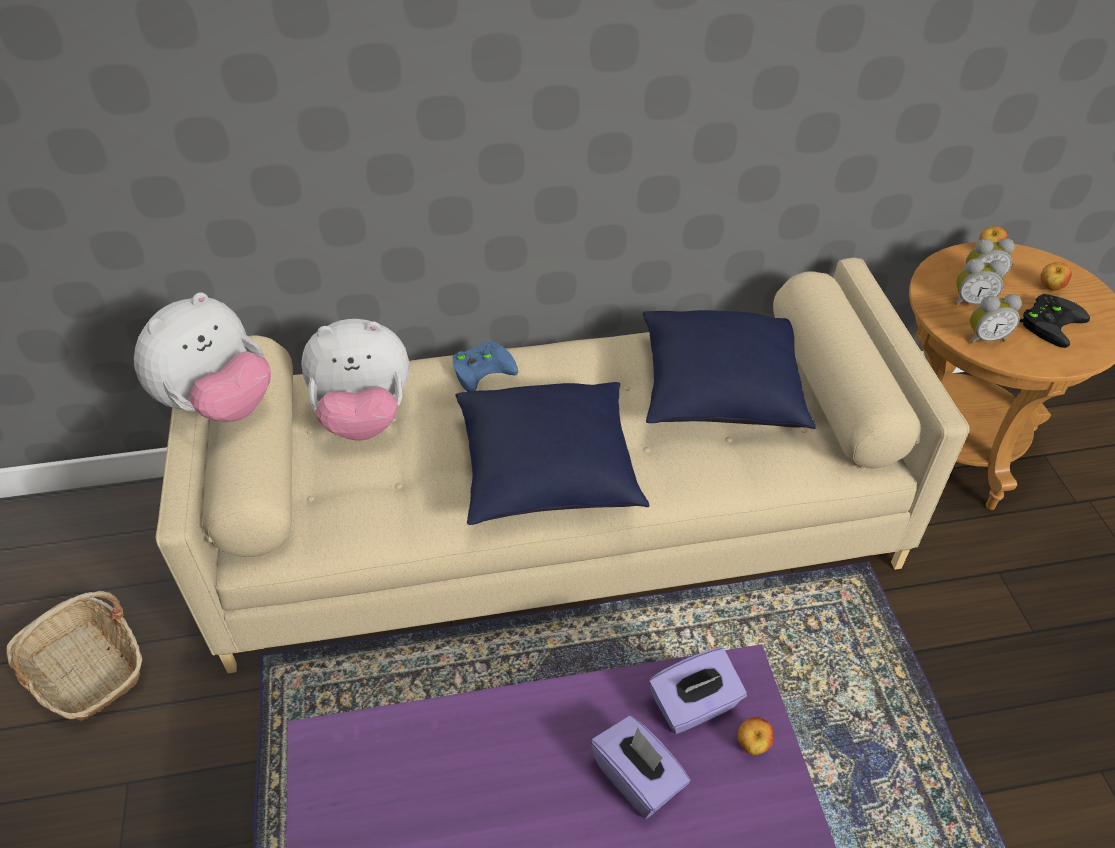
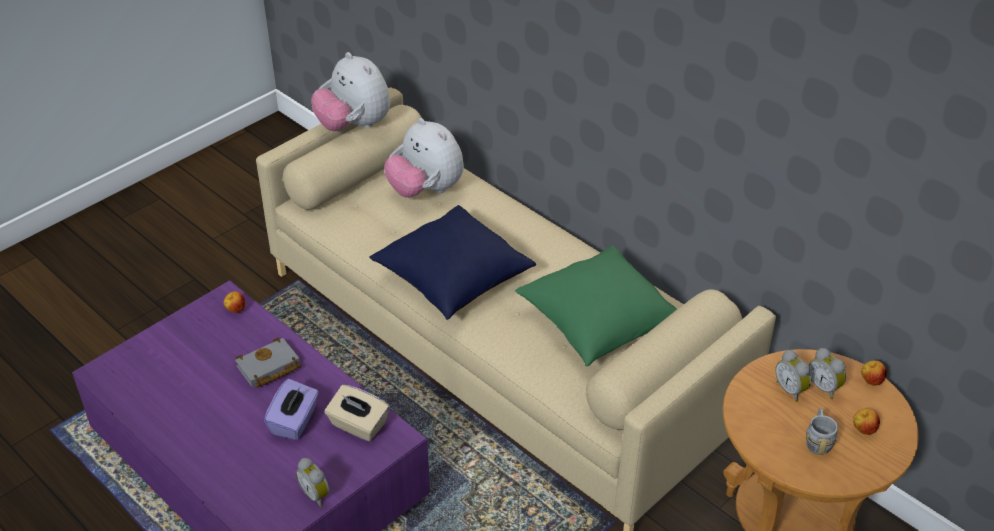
camera: 55 degrees right, 5 degrees down
basket [7,591,142,721] -> none
plush toy [134,292,271,422] -> plush toy turned 45 degrees clockwise [311,52,390,131]
blue game controller [453,341,518,392] -> none
blue pillow [643,310,816,429] -> green pillow [515,245,677,367]
purple tissue box [649,648,747,734] -> beige tissue box [325,385,390,442]
apple [737,717,774,755] -> apple moved to [224,291,245,313]
alarm clock [970,294,1022,344] -> alarm clock moved to [296,458,329,507]
black game controller [1020,294,1090,348] -> grey mug [806,408,838,455]
none -> grey book [235,338,301,388]

